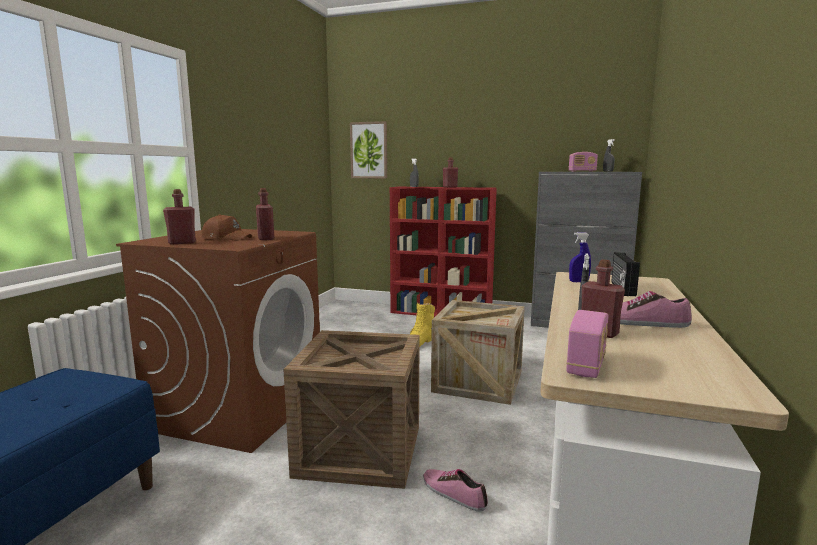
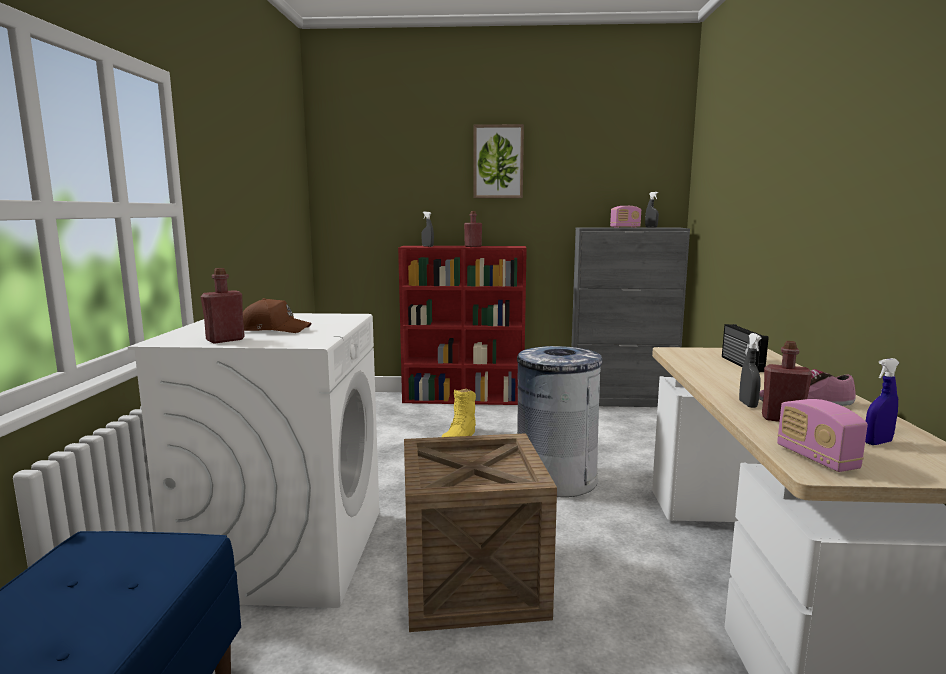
camera: 15 degrees left, 0 degrees up
brown washing machine [116,229,320,453] -> white washing machine [128,313,379,608]
red bottle [256,188,274,240] -> none
picture [350,121,387,178] -> picture moved to [474,124,524,198]
shoe [423,469,488,512] -> none
crate [431,300,525,405] -> grey trash can [517,346,602,497]
radio [566,310,608,378] -> radio turned 150 degrees clockwise [777,399,868,472]
blue spray bottle [569,232,591,282] -> blue spray bottle moved to [865,358,900,445]

